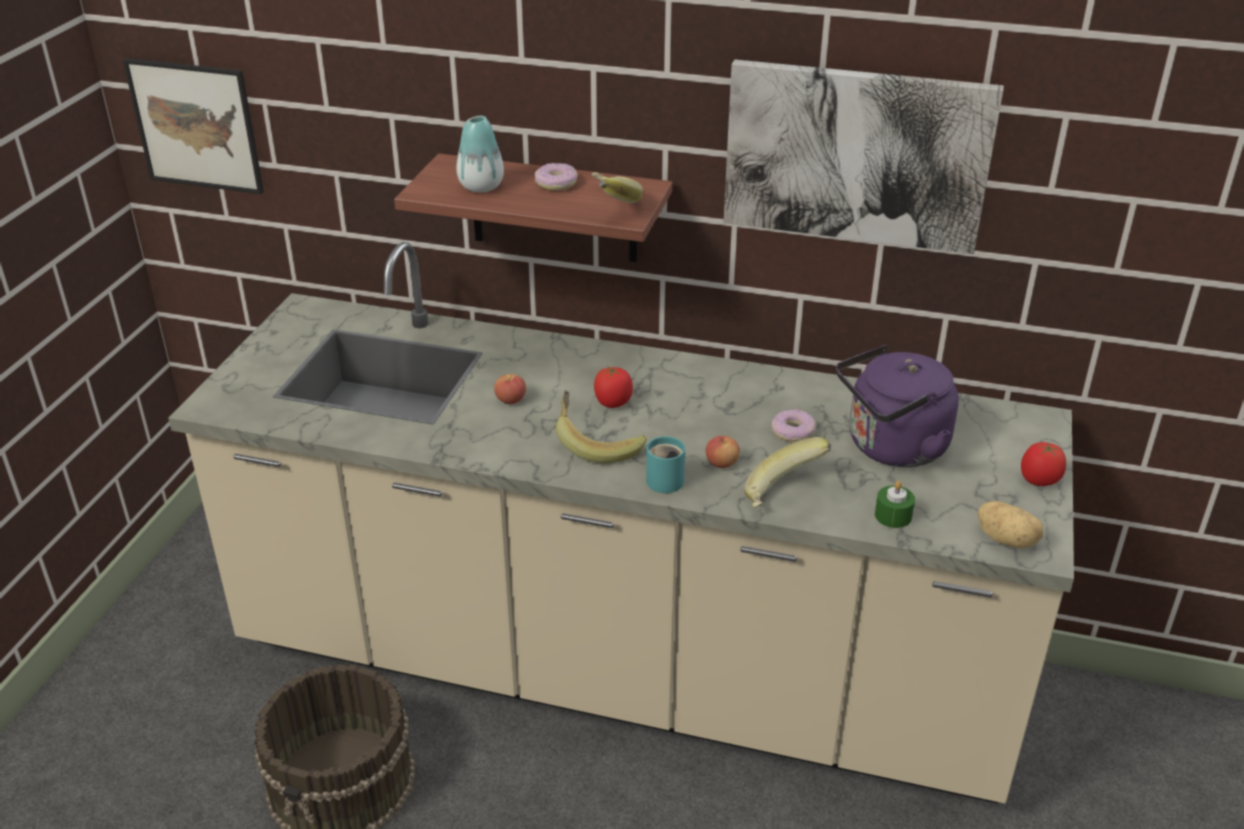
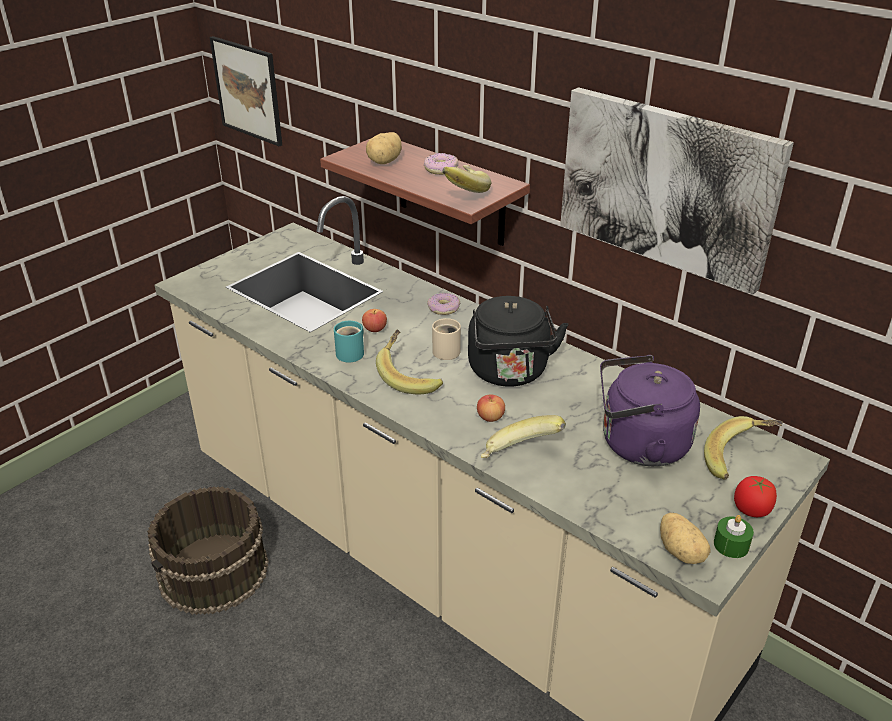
camera: 25 degrees right, 0 degrees up
vase [456,116,504,192] -> potato [366,132,402,164]
tomato [594,366,633,408] -> beige mug [432,318,461,360]
turquoise mug [646,436,685,493] -> turquoise mug moved to [334,321,364,362]
donut [771,409,816,442] -> donut moved to [427,293,460,315]
green candle [875,481,915,528] -> green candle moved to [714,515,754,558]
none -> black kettle [468,296,568,387]
none -> banana [704,416,783,479]

